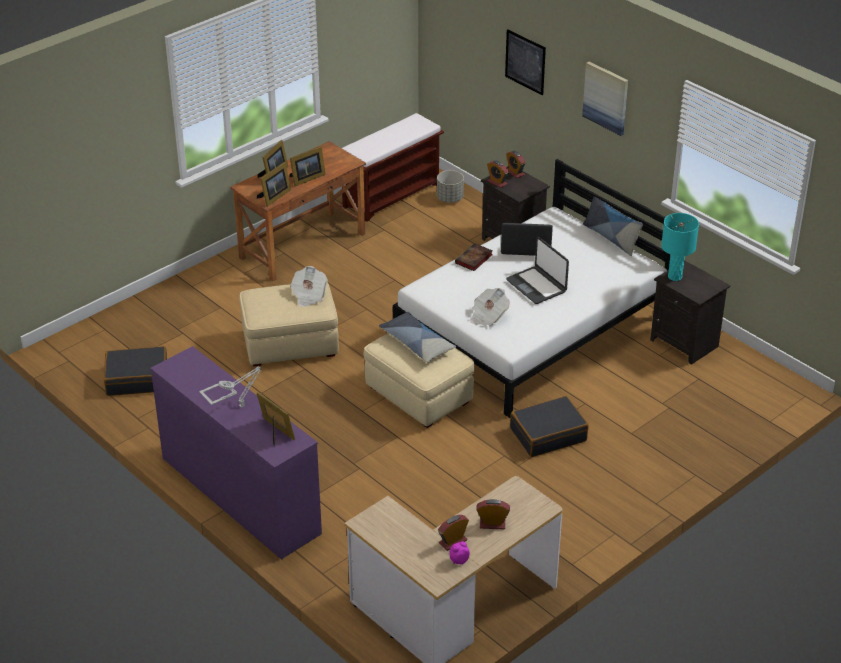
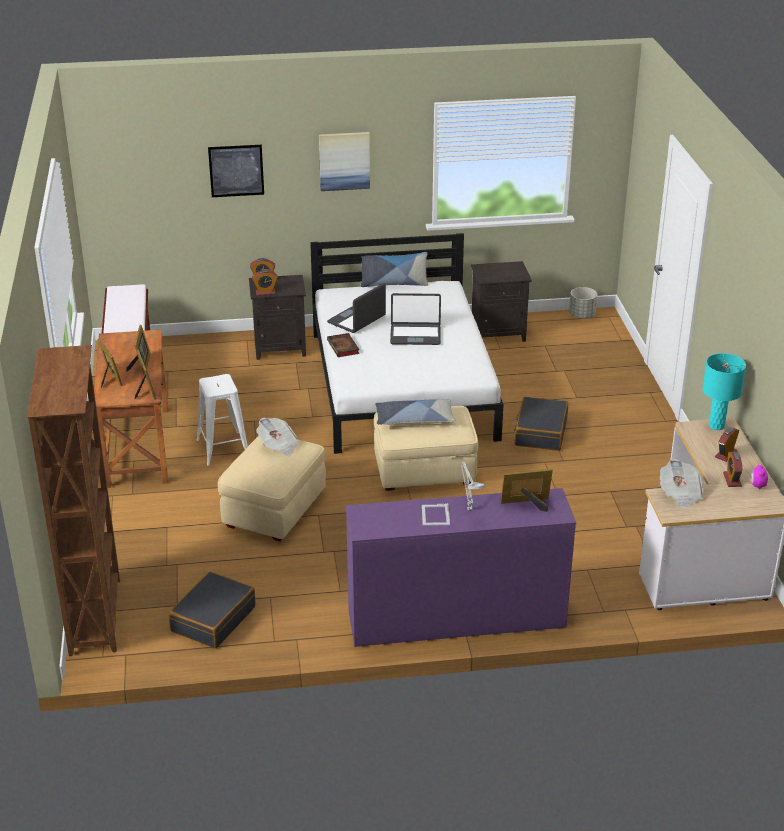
camera: 55 degrees left, 5 degrees down
grey planter [437,170,464,203] -> grey planter moved to [569,287,597,319]
newspaper [470,288,510,327] -> newspaper moved to [660,459,703,509]
turquoise table lamp [661,213,699,281] -> turquoise table lamp moved to [702,353,746,430]
none -> brown bookcase [27,345,120,656]
none -> white stool [197,374,248,466]

